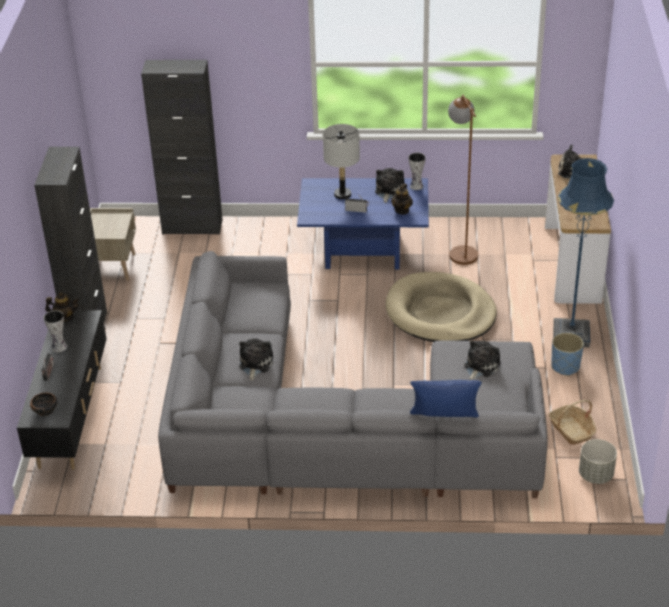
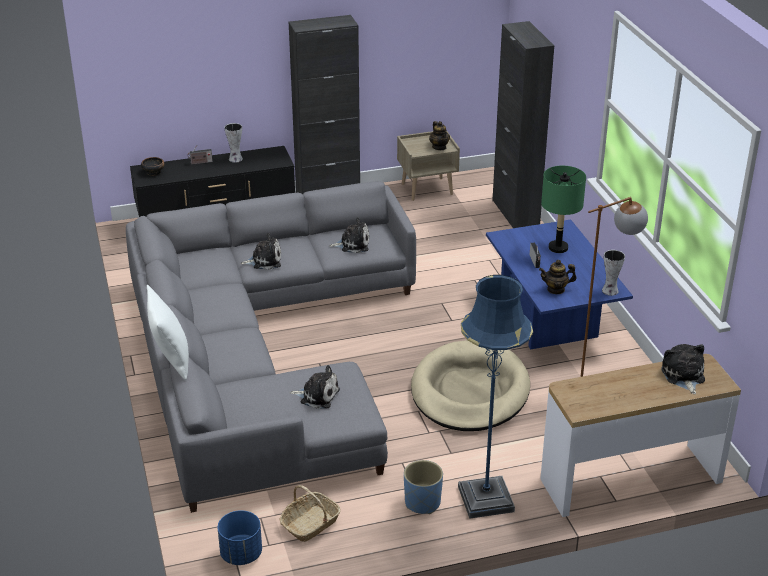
camera: 70 degrees right, 5 degrees down
teapot [45,292,79,322] -> teapot moved to [429,121,450,150]
grey table lamp [323,124,360,199] -> green table lamp [541,166,586,253]
plush toy [375,168,405,203] -> plush toy moved to [329,217,369,253]
blue pillow [410,380,482,417] -> white pillow [147,285,189,380]
grey planter [579,439,617,484] -> blue planter [218,510,262,565]

